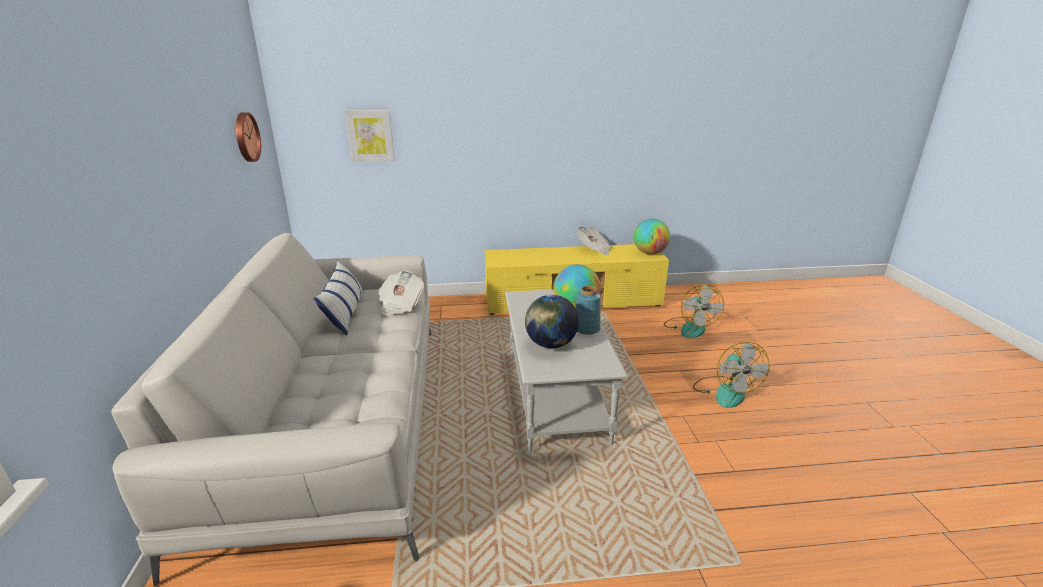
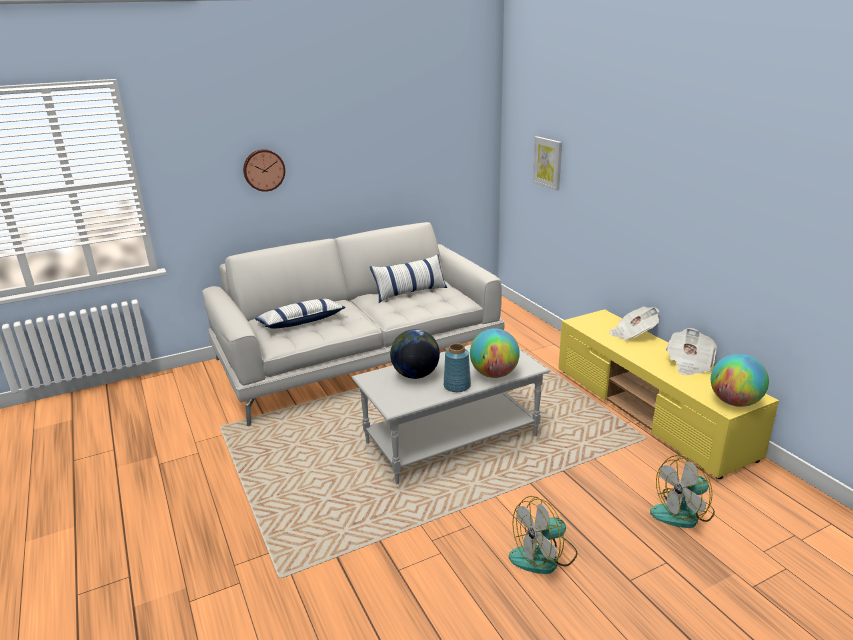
camera: 70 degrees right, 0 degrees up
wall clock [236,112,261,162] -> wall clock moved to [243,149,285,192]
newspaper [378,270,424,315] -> newspaper moved to [609,307,660,341]
none -> pillow [255,299,346,329]

